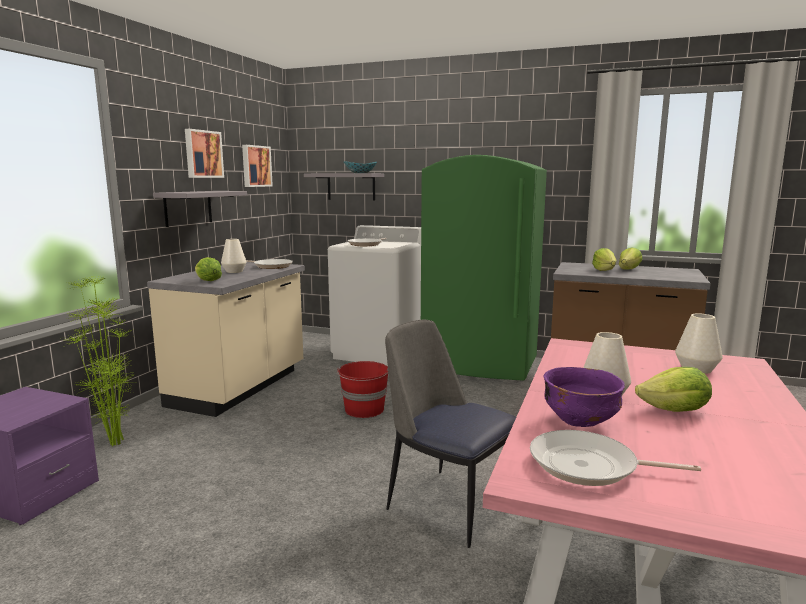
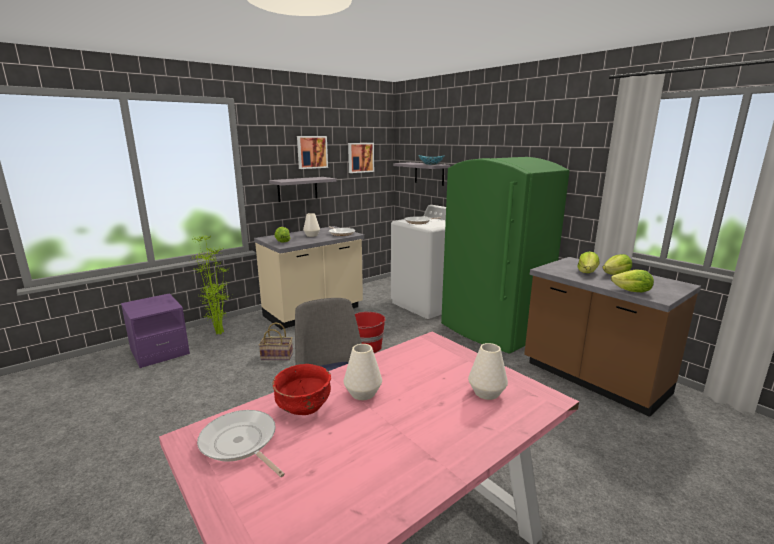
camera: 30 degrees right, 5 degrees up
purple bowl [544,367,625,427] -> red bowl [272,364,331,415]
lettuce [635,367,712,412] -> lettuce moved to [611,270,654,292]
none -> basket [259,323,293,360]

